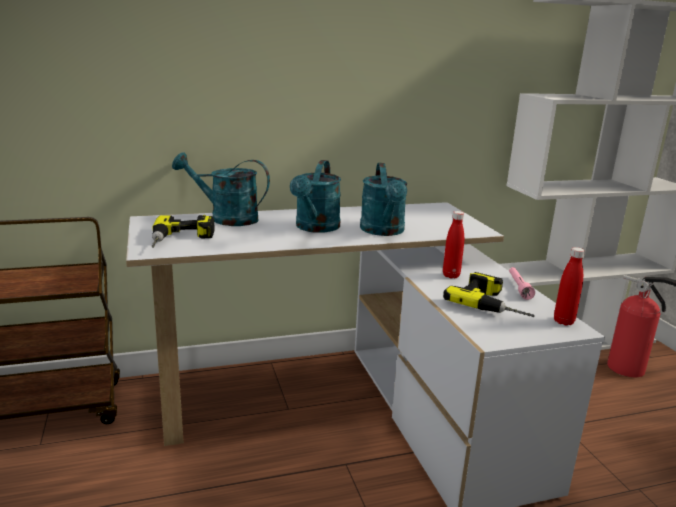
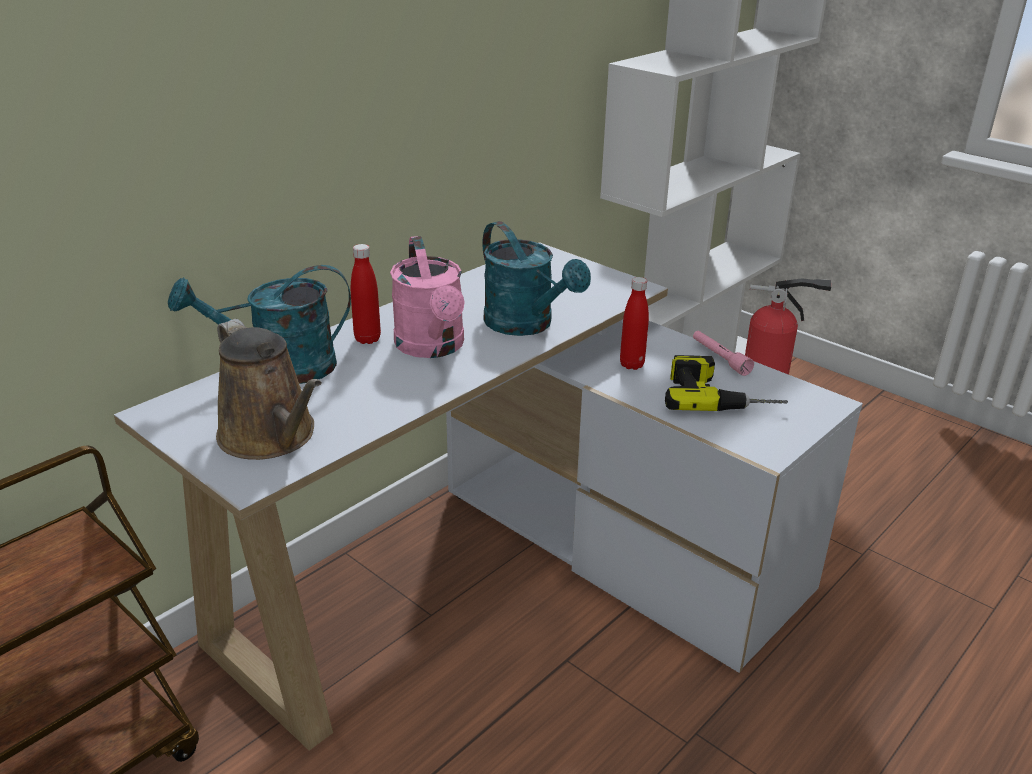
camera: 30 degrees left, 10 degrees up
power drill [151,215,215,247] -> brown watering can [216,319,322,460]
turquoise watering can [290,160,341,233] -> pink watering can [390,236,465,358]
red bottle [554,247,585,325] -> red bottle moved to [351,244,381,344]

